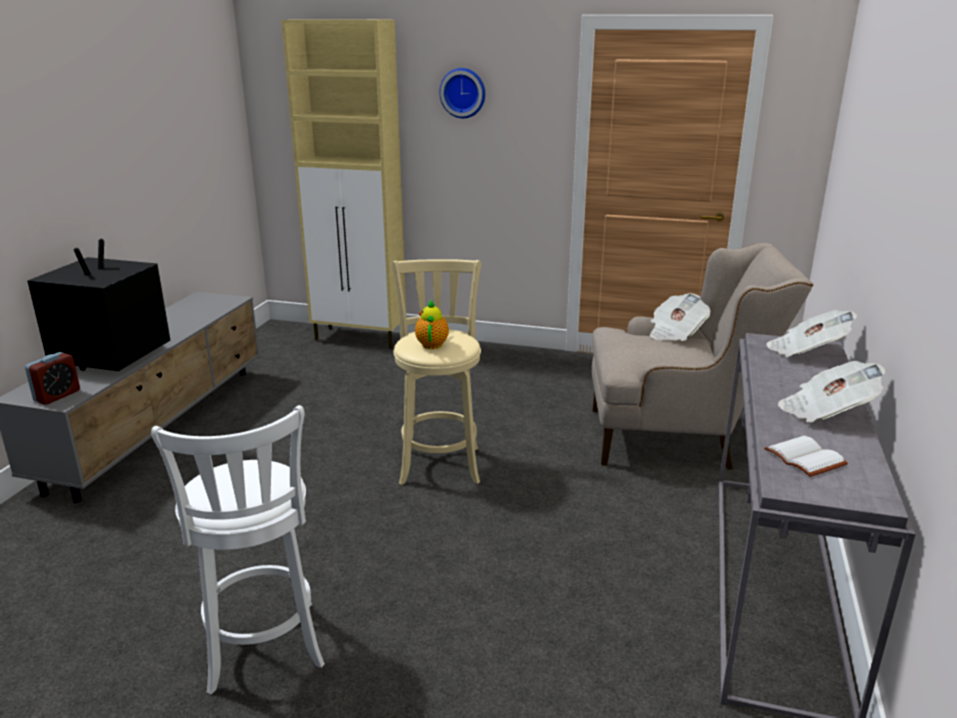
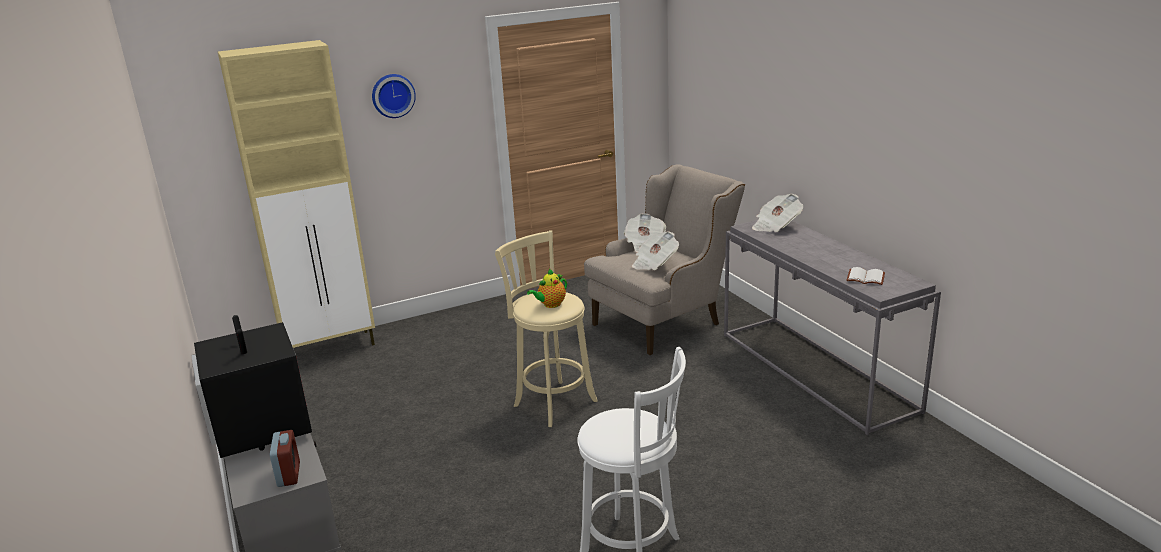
camera: 40 degrees left, 0 degrees up
teapot [415,299,449,349] -> teapot turned 90 degrees counterclockwise [527,269,567,308]
newspaper [778,361,887,423] -> newspaper moved to [632,232,679,270]

